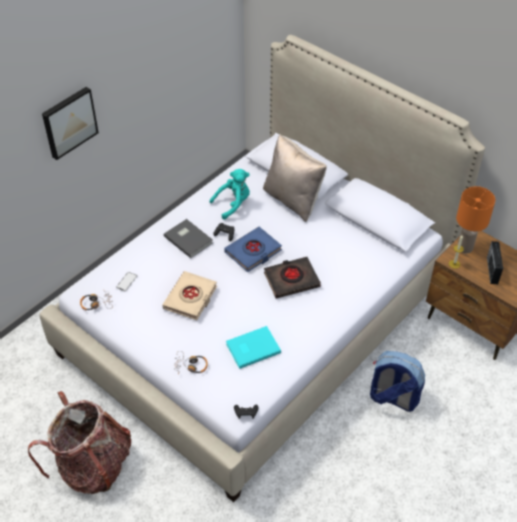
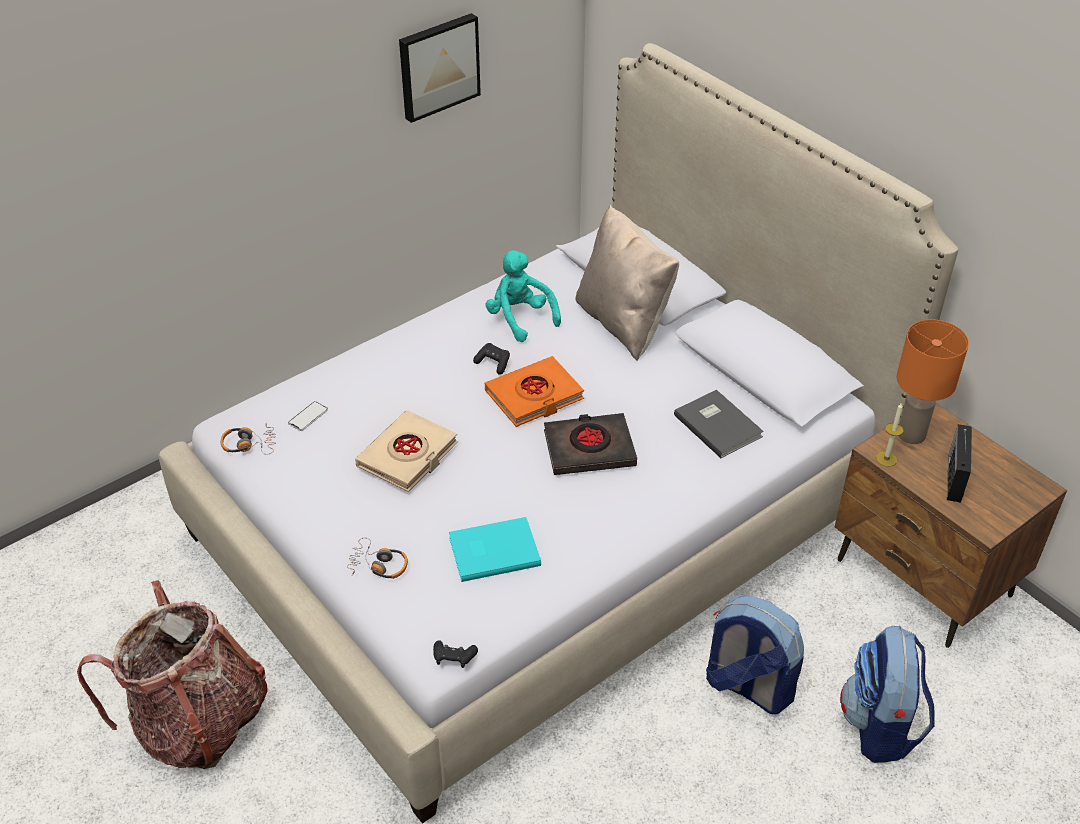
camera: 10 degrees right, 5 degrees down
picture [42,87,99,160] -> picture moved to [399,13,481,123]
grey book [164,219,213,258] -> grey book moved to [674,390,764,458]
turquoise plush toy [210,169,250,220] -> turquoise plush toy turned 105 degrees counterclockwise [485,250,561,342]
blue book [224,227,282,272] -> orange book [485,356,584,427]
none -> backpack [840,626,935,763]

